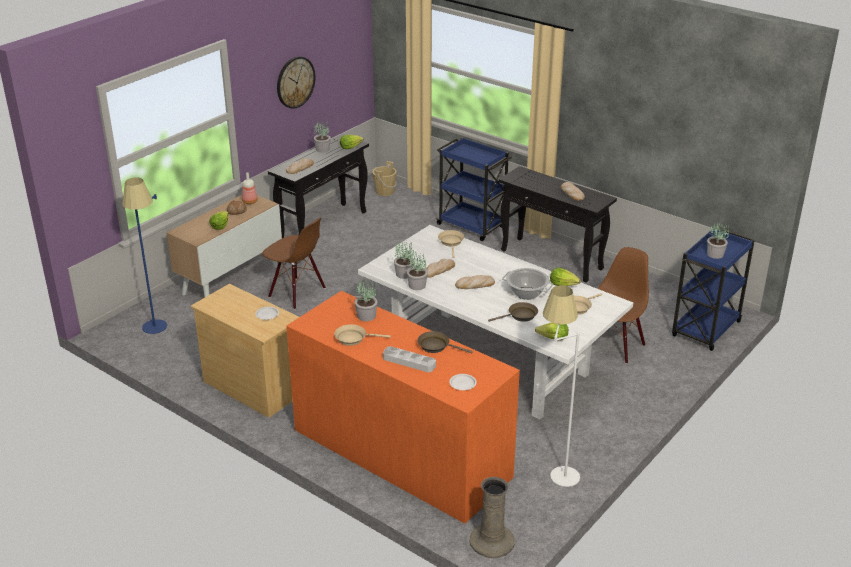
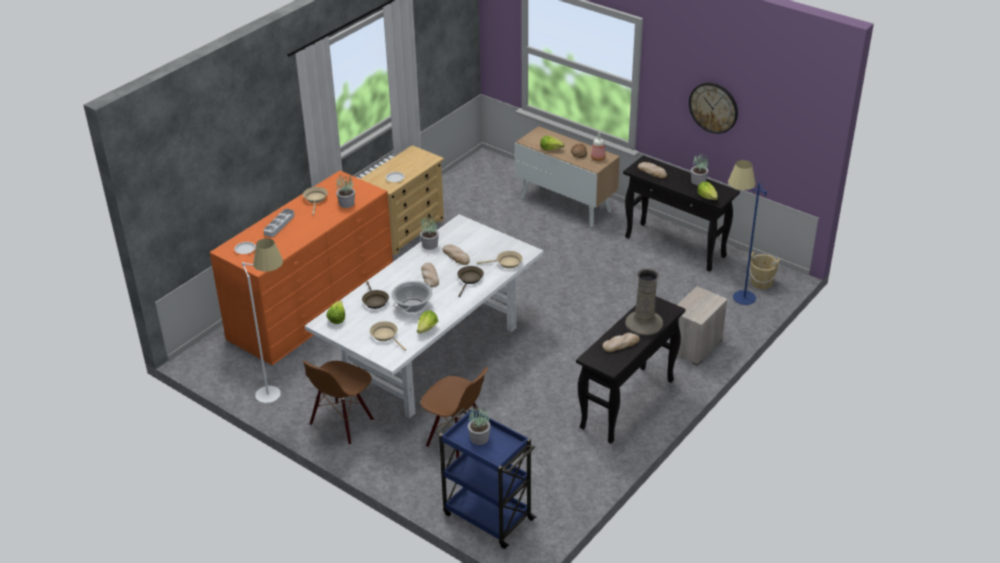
camera: 90 degrees right, 5 degrees up
blue floor lamp [122,177,167,334] -> blue floor lamp moved to [728,160,767,305]
brown chair [262,218,326,310] -> brown chair moved to [302,361,374,445]
potted plant [394,240,414,279] -> none
brown frying pan [417,331,473,353] -> brown frying pan moved to [457,266,484,297]
blue cart [435,137,512,241] -> nightstand [667,286,728,366]
beige vase [469,477,515,558] -> beige vase moved to [625,268,663,336]

